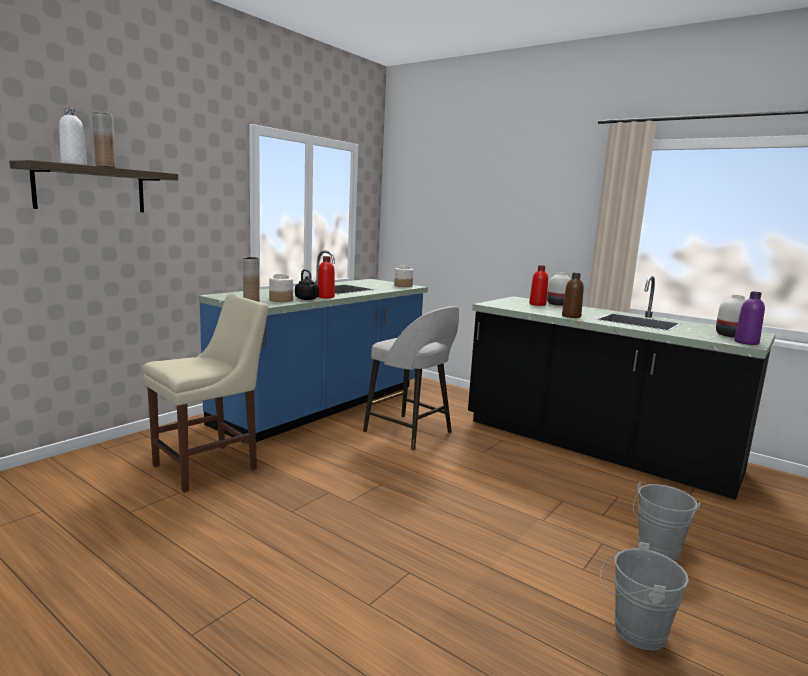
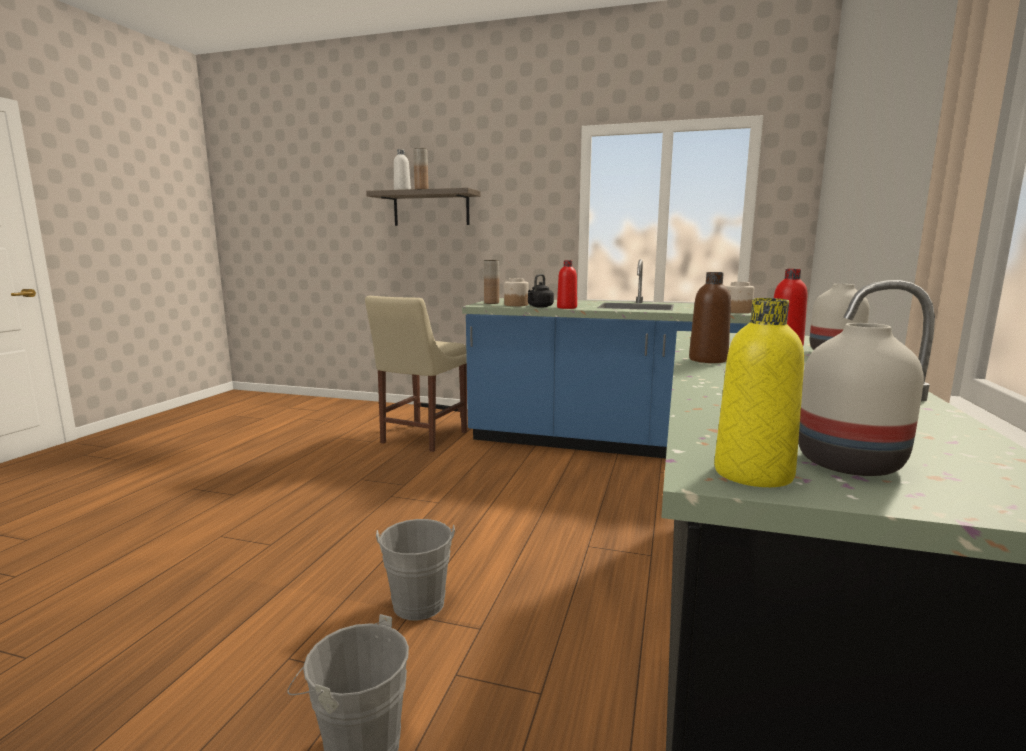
camera: 70 degrees right, 0 degrees up
beige chair [142,294,268,492] -> beige chair turned 90 degrees clockwise [365,296,467,452]
grey stool [363,306,459,451] -> none
grey bucket [600,542,689,650] -> grey bucket moved to [376,519,455,620]
purple bottle [734,291,765,345] -> yellow bottle [714,298,804,487]

